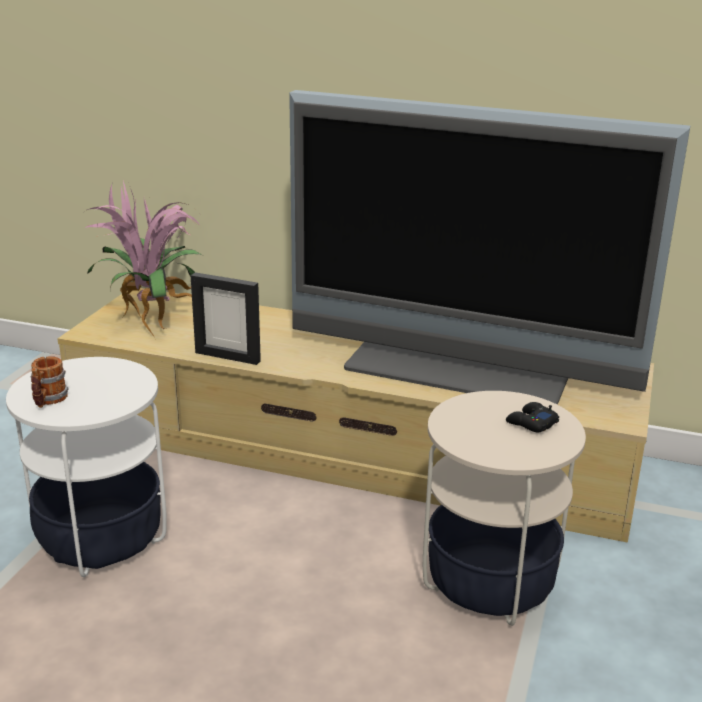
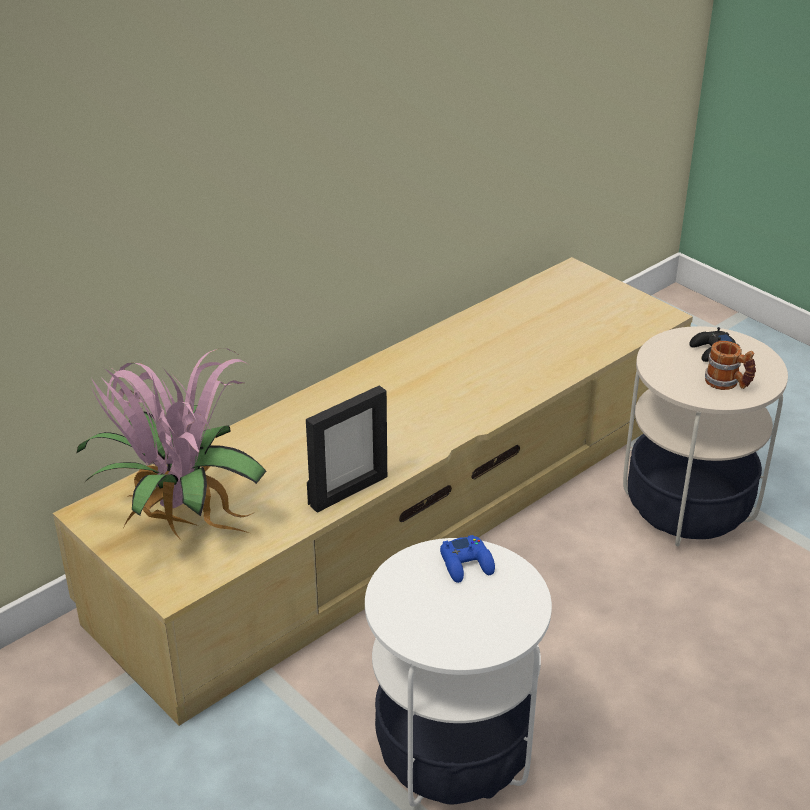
camera: 60 degrees left, 10 degrees up
mug [31,356,69,408] -> mug moved to [705,341,756,390]
television [289,90,690,405] -> none
none -> blue game controller [440,535,495,583]

